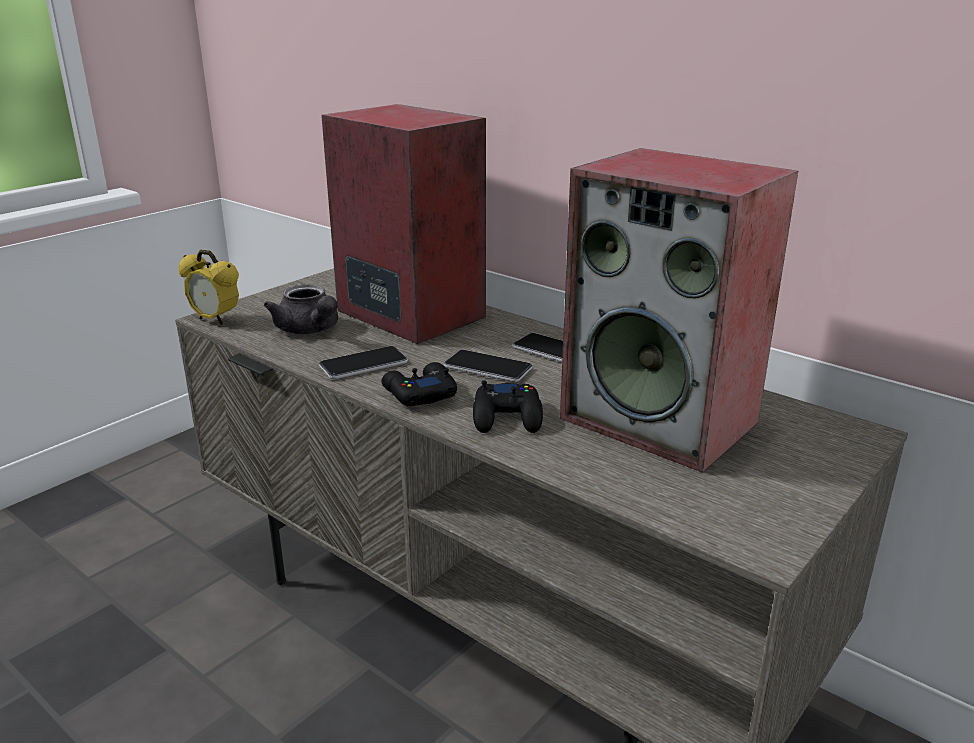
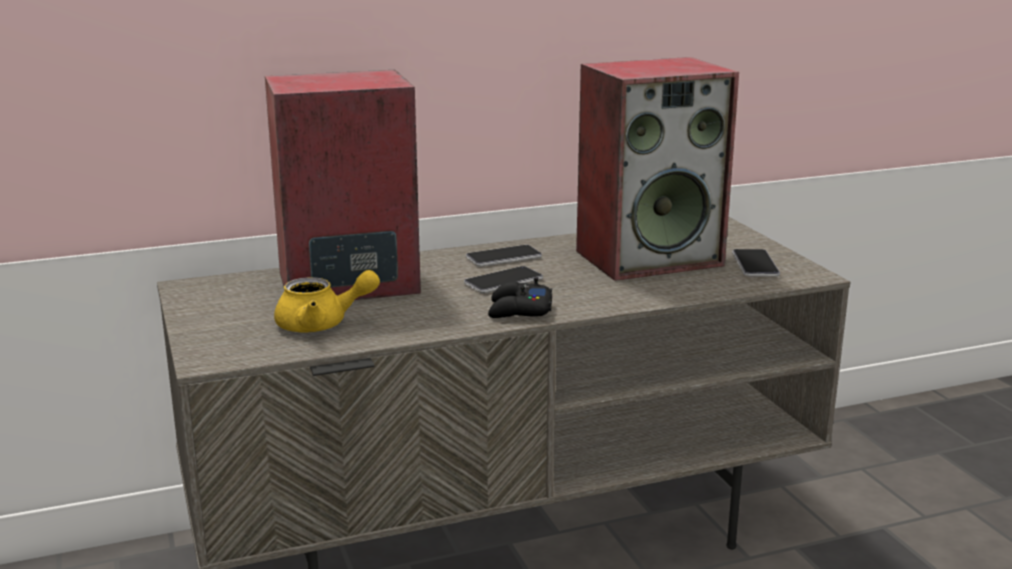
camera: 60 degrees left, 5 degrees down
alarm clock [178,250,239,325] -> none
grey teapot [264,285,338,334] -> yellow teapot [274,270,380,332]
phone [319,346,408,379] -> phone moved to [732,249,780,277]
black game controller [473,380,543,433] -> none

